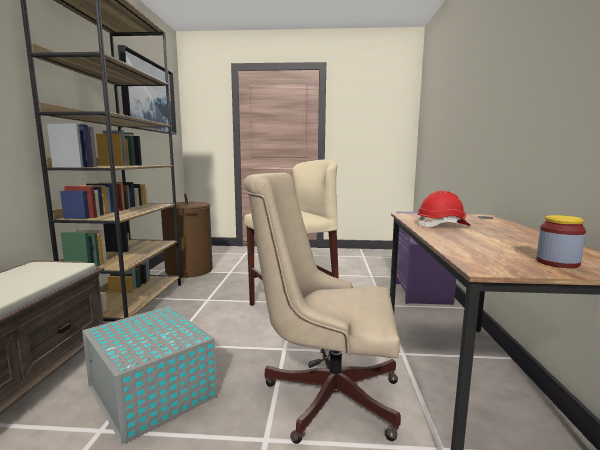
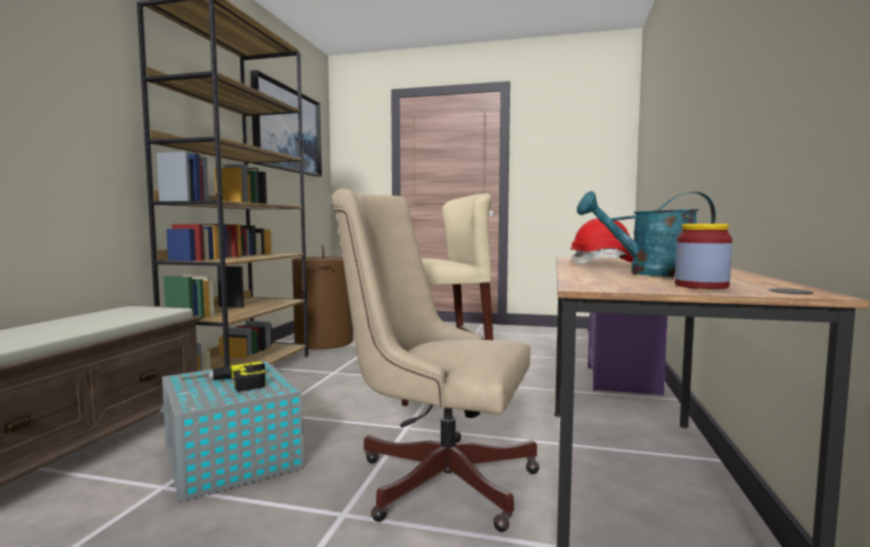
camera: 10 degrees right, 5 degrees down
none -> power drill [181,361,266,392]
none -> turquoise watering can [577,191,716,277]

